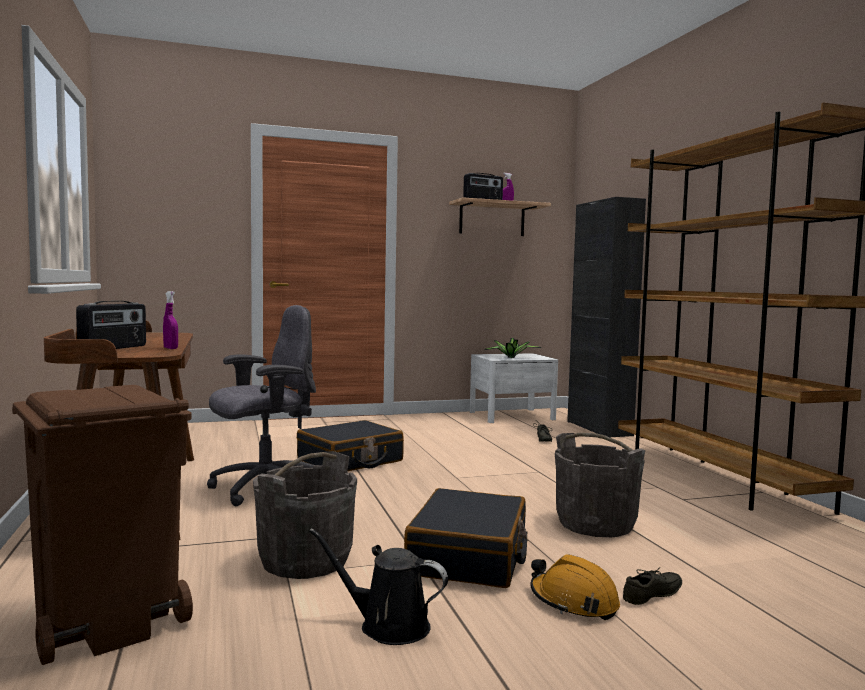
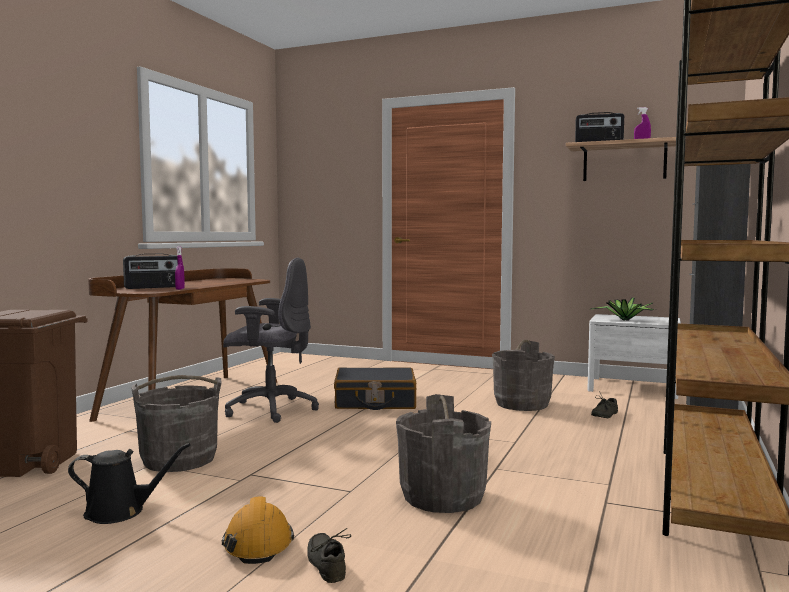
camera: 40 degrees right, 0 degrees up
black watering can [309,528,448,645] -> black watering can turned 120 degrees clockwise [68,443,190,524]
black suitcase [404,488,528,588] -> none
grey shoe [623,568,682,605] -> grey shoe turned 120 degrees counterclockwise [307,528,351,583]
none -> grey bucket [492,340,555,411]

